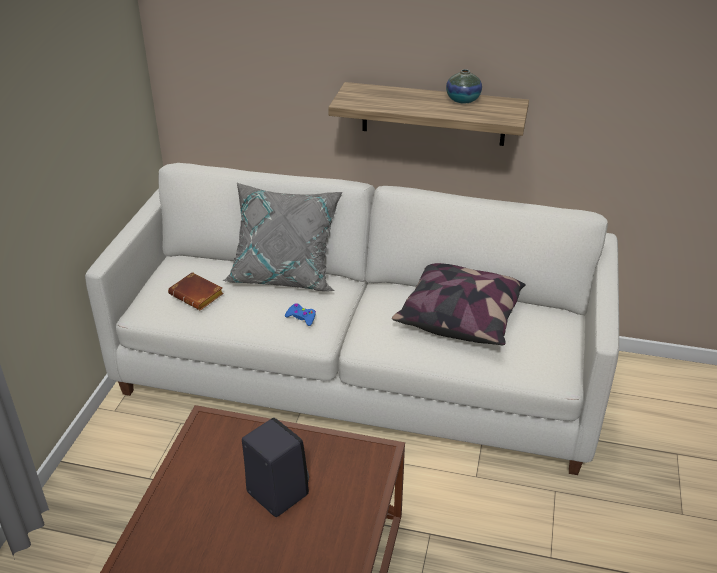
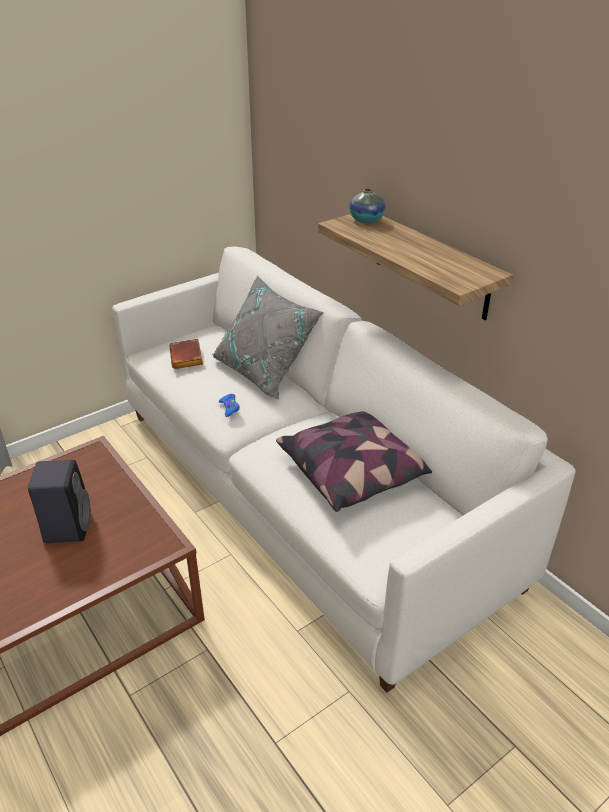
camera: 40 degrees right, 0 degrees up
vase [446,69,482,104] -> vase moved to [349,188,386,223]

